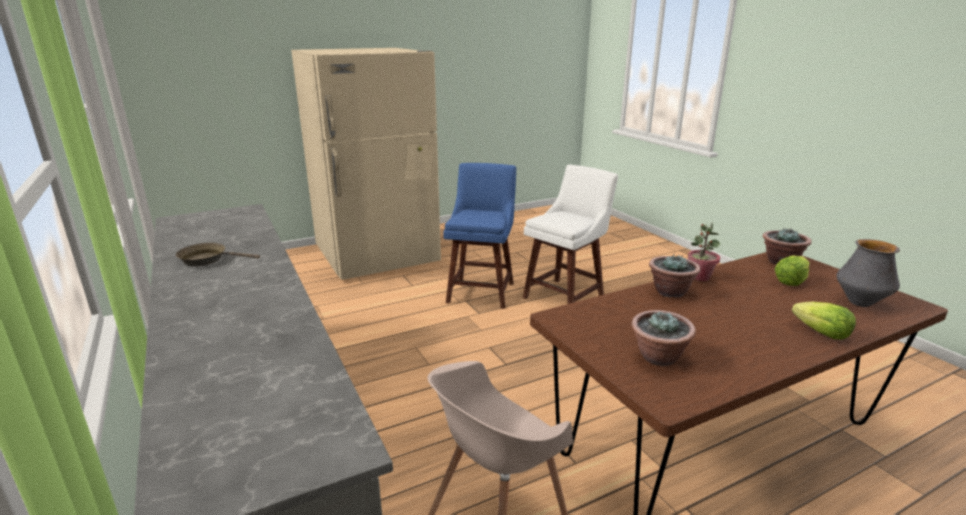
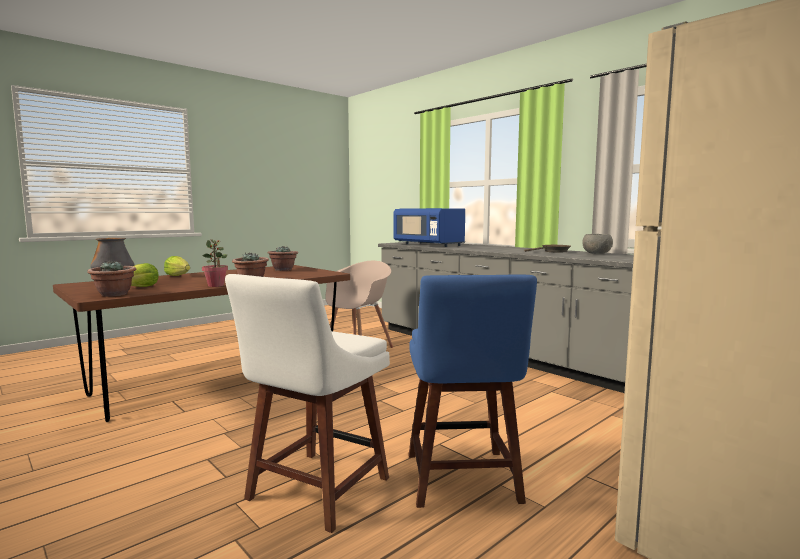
camera: 165 degrees right, 15 degrees down
none -> blue microwave [393,208,465,247]
none -> grey bowl [582,234,613,254]

